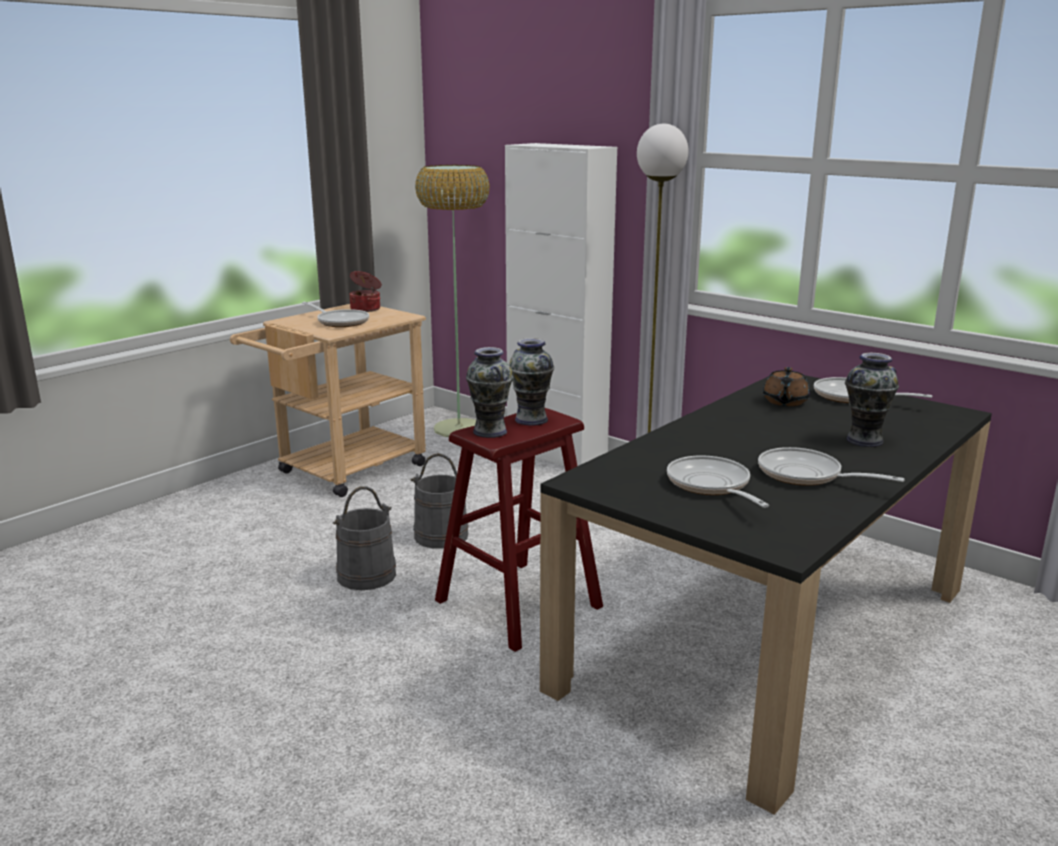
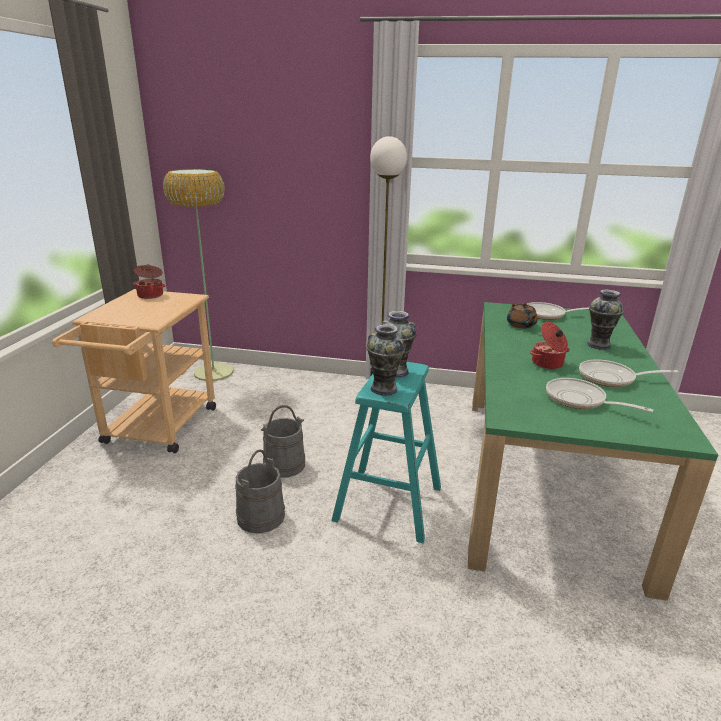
camera: 30 degrees left, 5 degrees up
frying pan [302,302,369,327] -> none
red stool [435,408,603,652] -> turquoise stool [331,362,441,543]
white cabinet [505,143,617,466] -> none
black dining table [540,375,992,815] -> green dining table [468,302,718,601]
none -> cooking pot [530,322,570,369]

